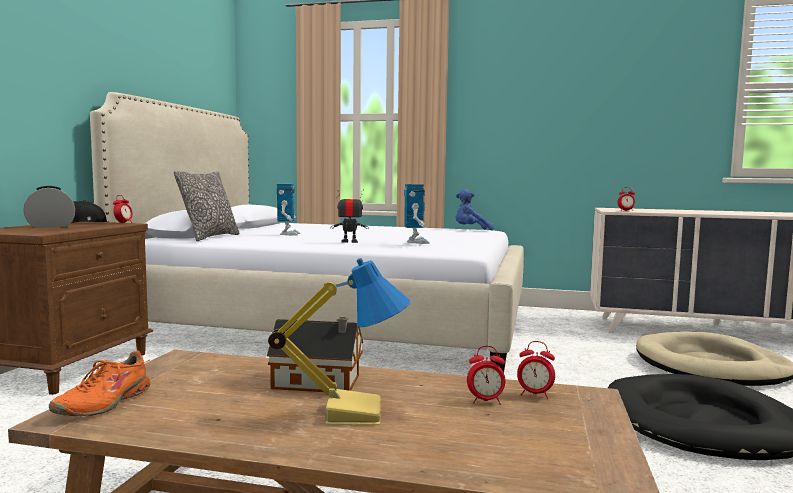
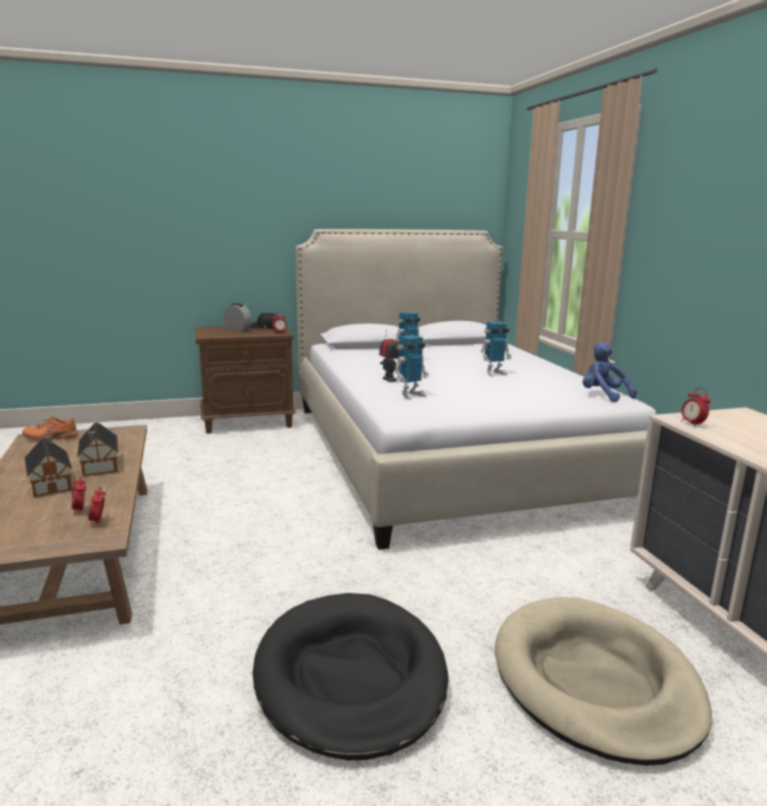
camera: 60 degrees right, 10 degrees up
pillow [174,171,239,241] -> none
table lamp [268,258,411,425] -> toy house [25,435,73,497]
none -> toy robot [480,321,512,376]

